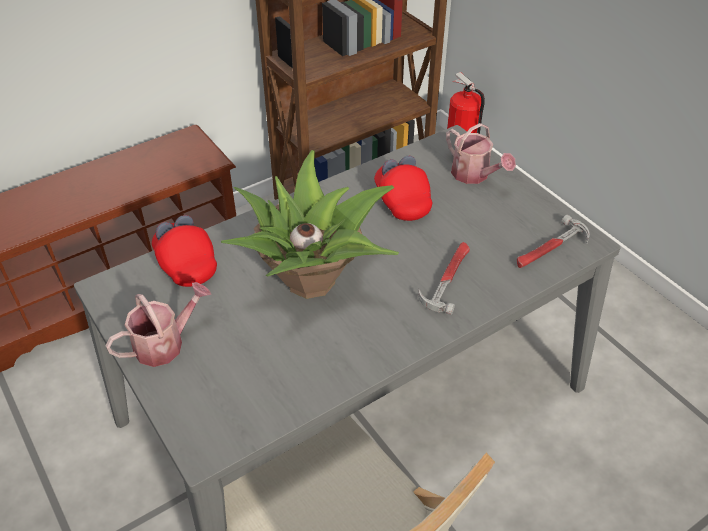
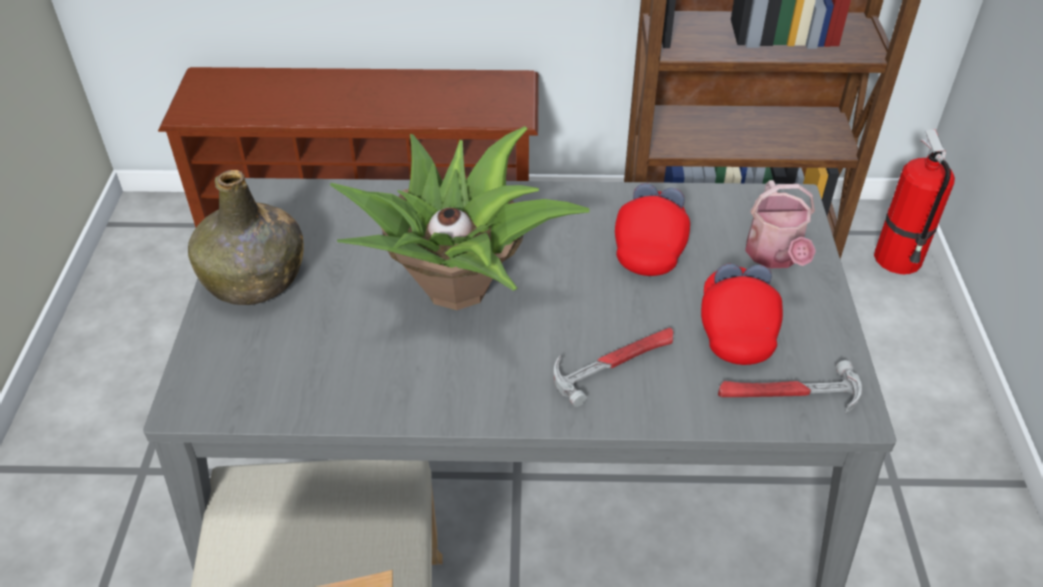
camera: 35 degrees right, 0 degrees up
watering can [106,282,211,367] -> green bottle [188,170,304,305]
red cap [152,215,217,287] -> red cap moved to [701,264,783,365]

